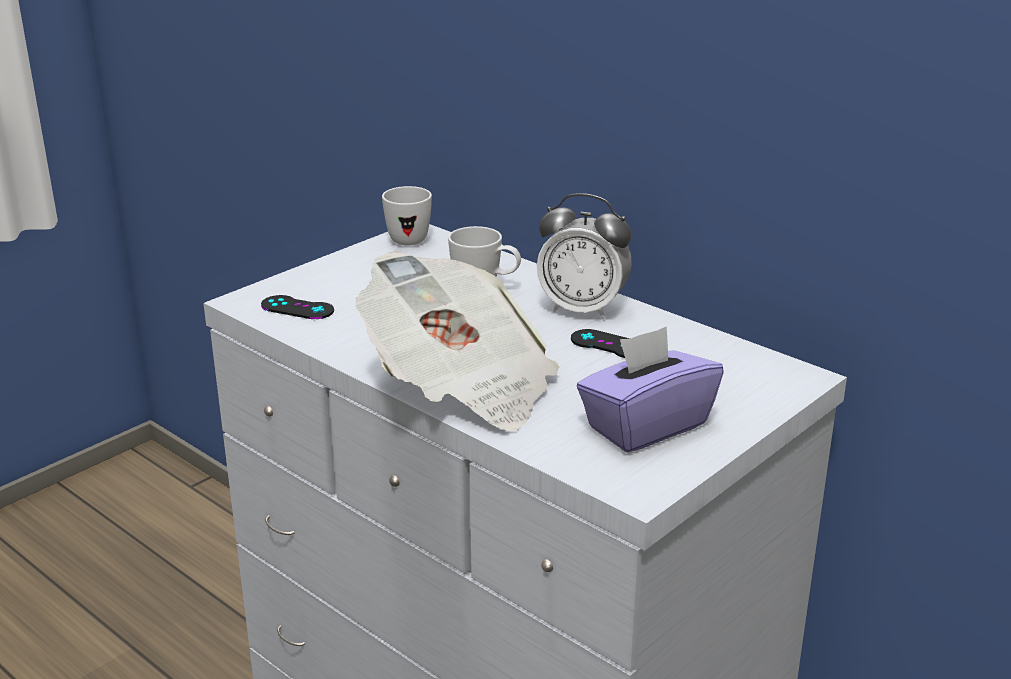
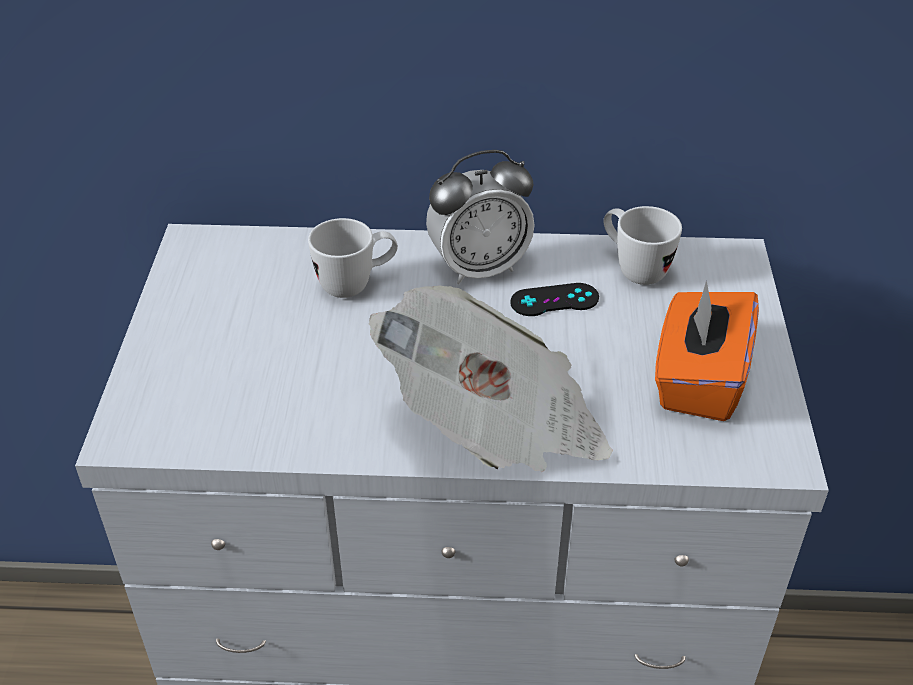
camera: 40 degrees left, 15 degrees up
black game controller [261,295,334,319] -> none
white mug [382,186,432,245] -> white mug moved to [604,206,682,285]
purple tissue box [577,326,724,453] -> orange tissue box [655,280,759,421]

